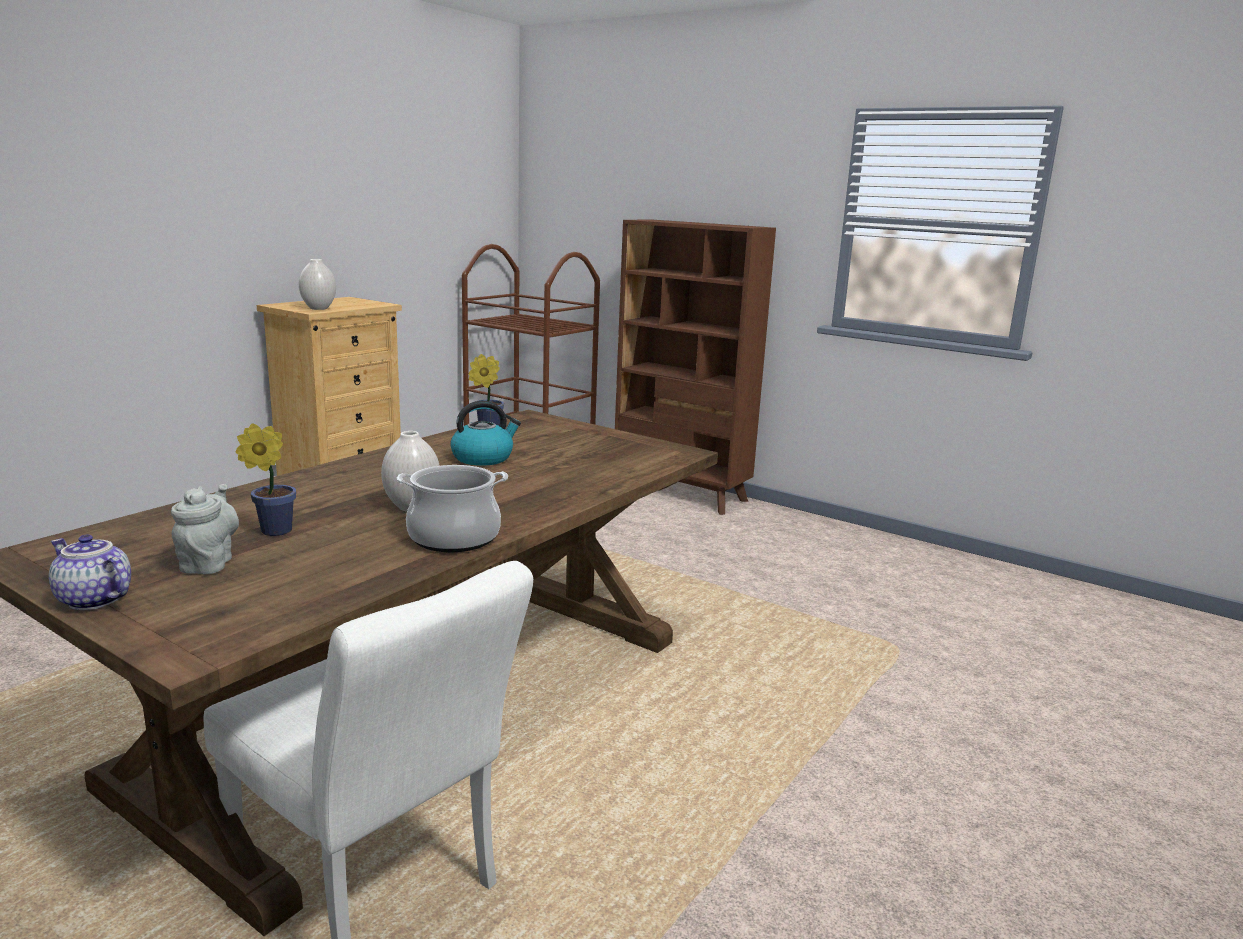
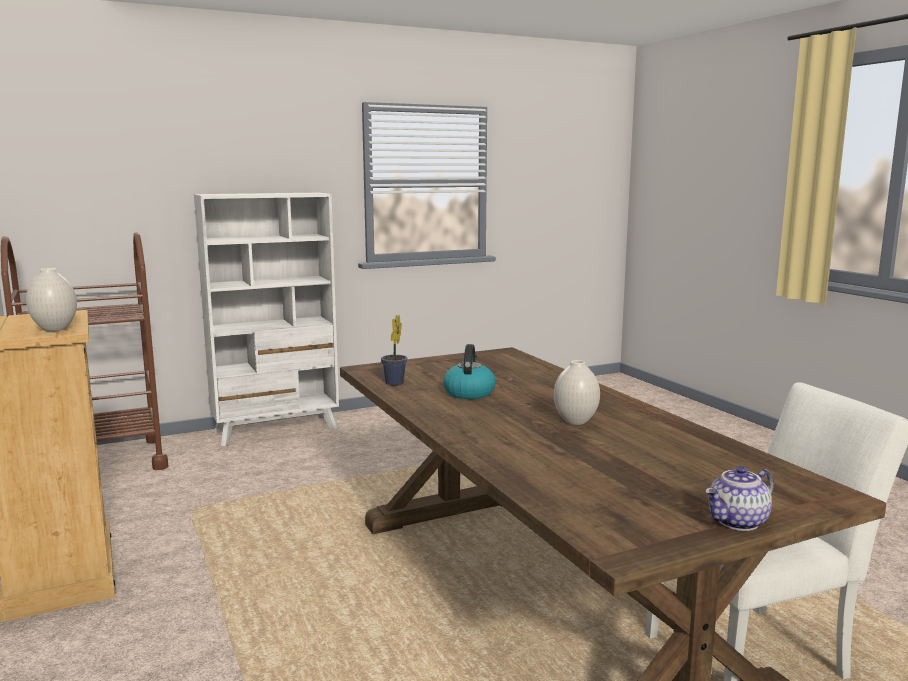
camera: 60 degrees left, 5 degrees down
grey teapot [171,484,239,574] -> none
potted plant [236,423,296,536] -> none
cooking pot [397,465,508,552] -> none
brown bookcase [615,220,776,515] -> white bookcase [194,193,339,447]

